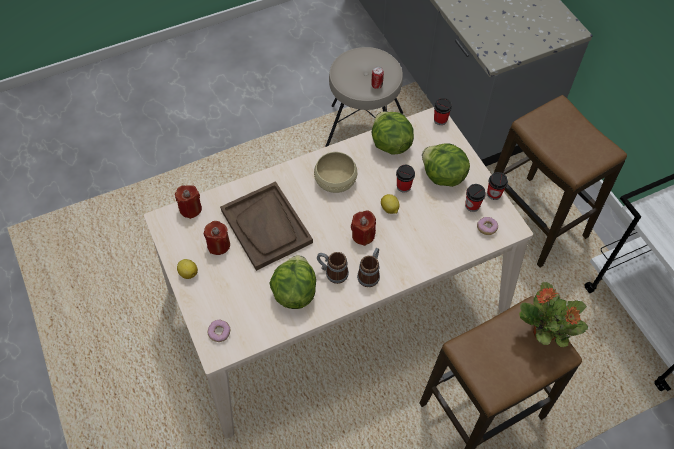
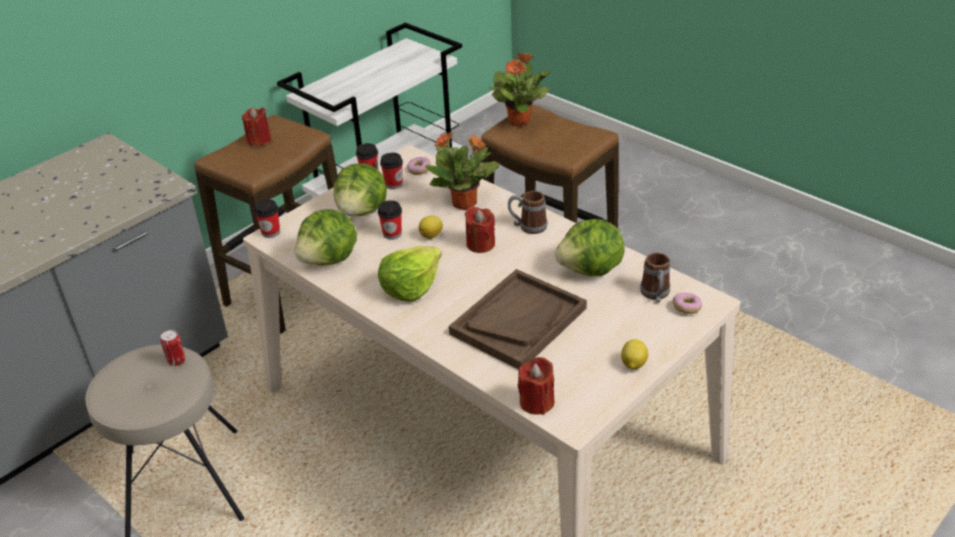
camera: 110 degrees left, 20 degrees down
red candle [203,221,230,255] -> red candle moved to [242,107,271,146]
beige bowl [314,152,357,193] -> lettuce [378,246,442,302]
mug [317,252,349,284] -> mug moved to [640,252,670,302]
none -> potted plant [425,132,500,210]

